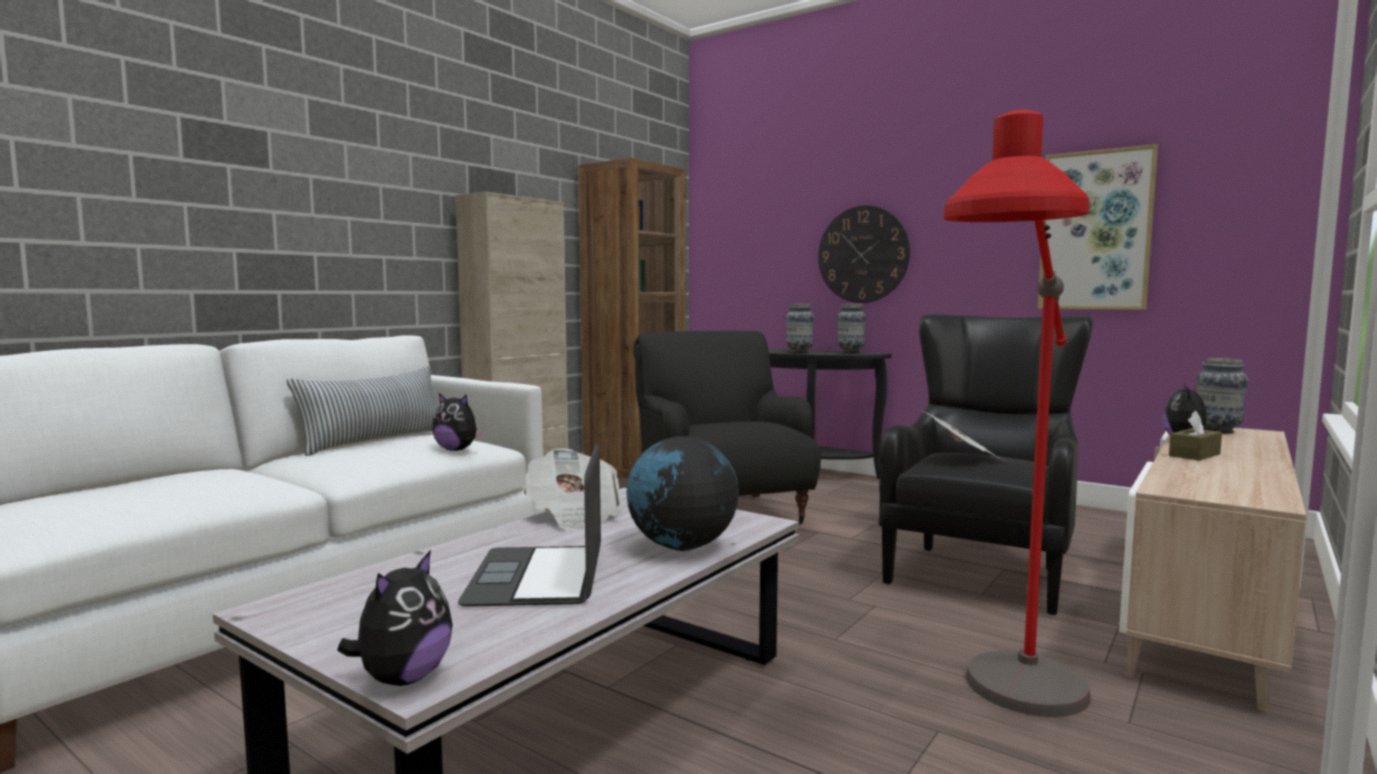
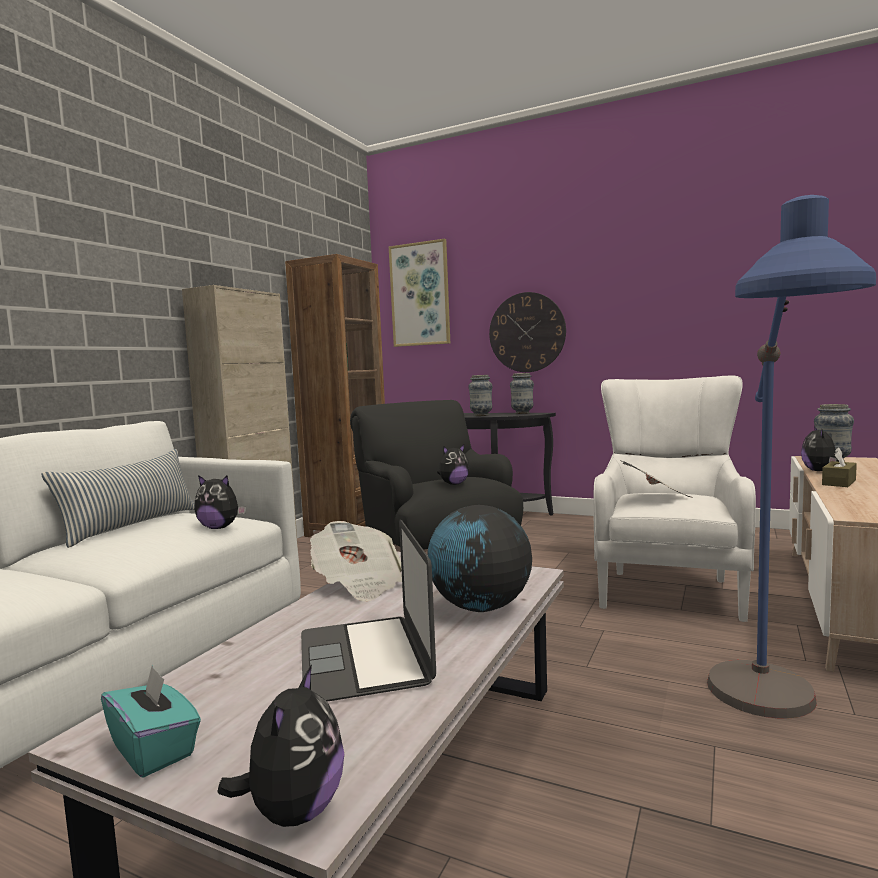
camera: 10 degrees left, 0 degrees up
black armchair [879,314,1093,615] -> white armchair [593,375,756,622]
red floor lamp [944,110,1091,717] -> blue floor lamp [707,195,876,719]
picture [1038,144,1158,310] -> picture moved to [389,239,450,347]
none -> turquoise tissue box [101,665,201,777]
none -> plush toy [437,444,470,485]

